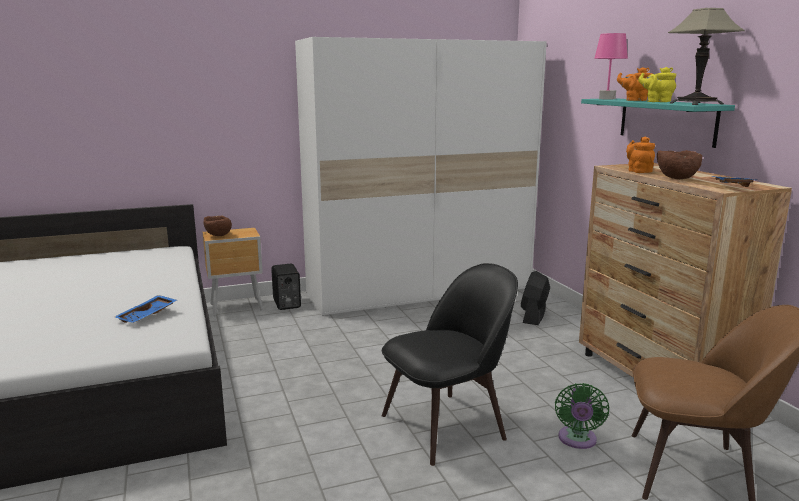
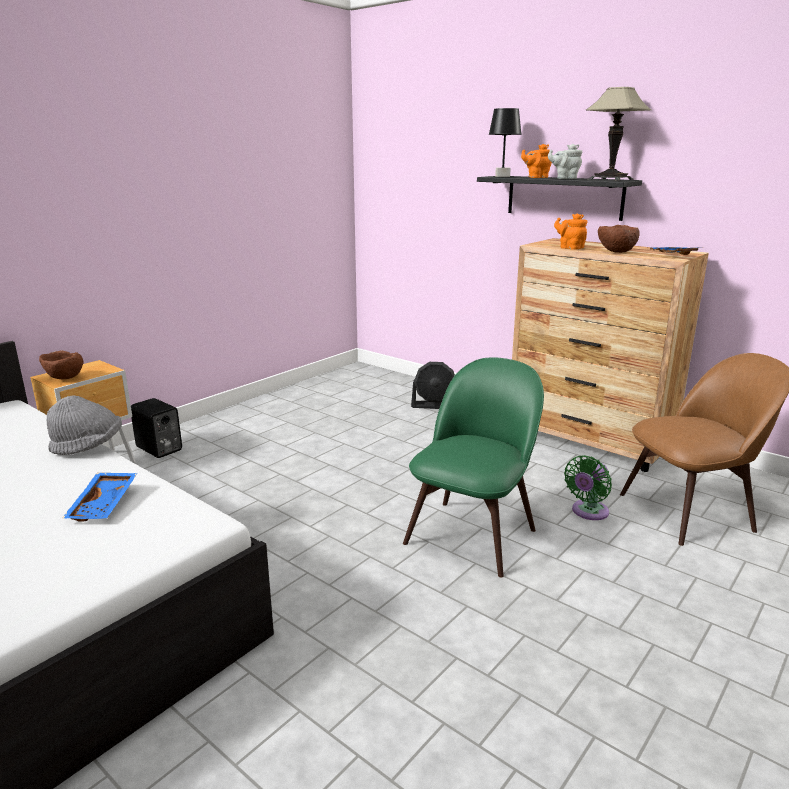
camera: 30 degrees left, 5 degrees up
white wardrobe [295,37,547,316] -> none
black chair [382,263,518,466] -> green chair [403,357,544,578]
black fan [521,271,550,325] -> black fan turned 75 degrees counterclockwise [411,362,455,409]
green fan [555,383,609,449] -> green fan turned 60 degrees clockwise [564,455,612,520]
turquoise shelf [581,98,735,148] -> black shelf [477,176,642,221]
pink table lamp [594,33,628,100] -> black table lamp [489,108,522,177]
yellow teapot [638,67,676,102] -> grey teapot [548,144,582,179]
none -> grey hat [47,395,122,455]

